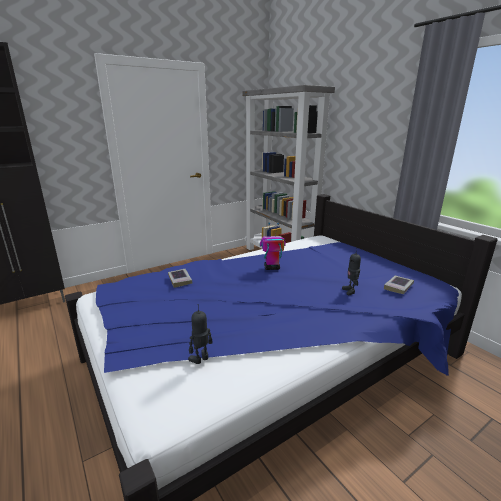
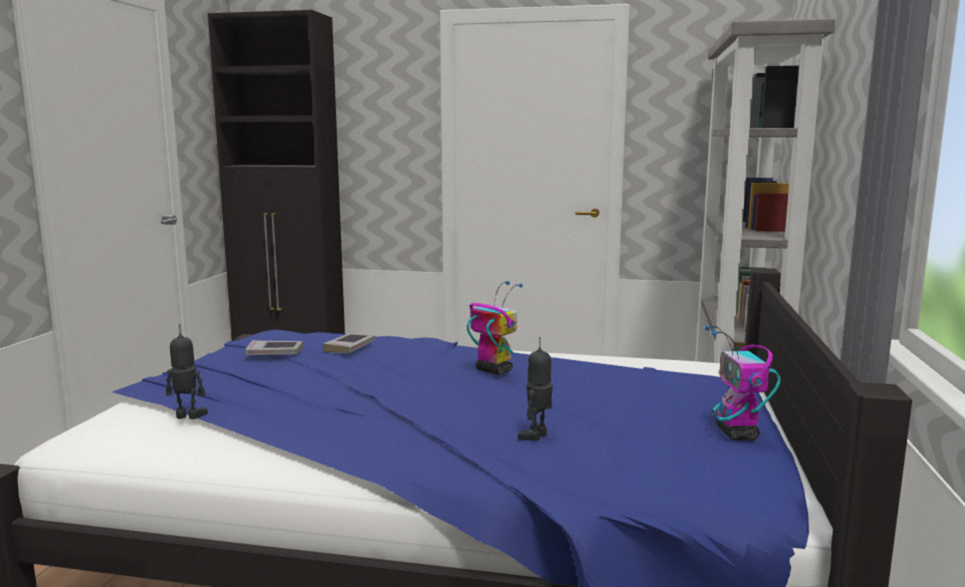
camera: 45 degrees right, 10 degrees down
book [384,276,414,294] -> book moved to [245,340,303,355]
none -> toy robot [705,325,781,440]

